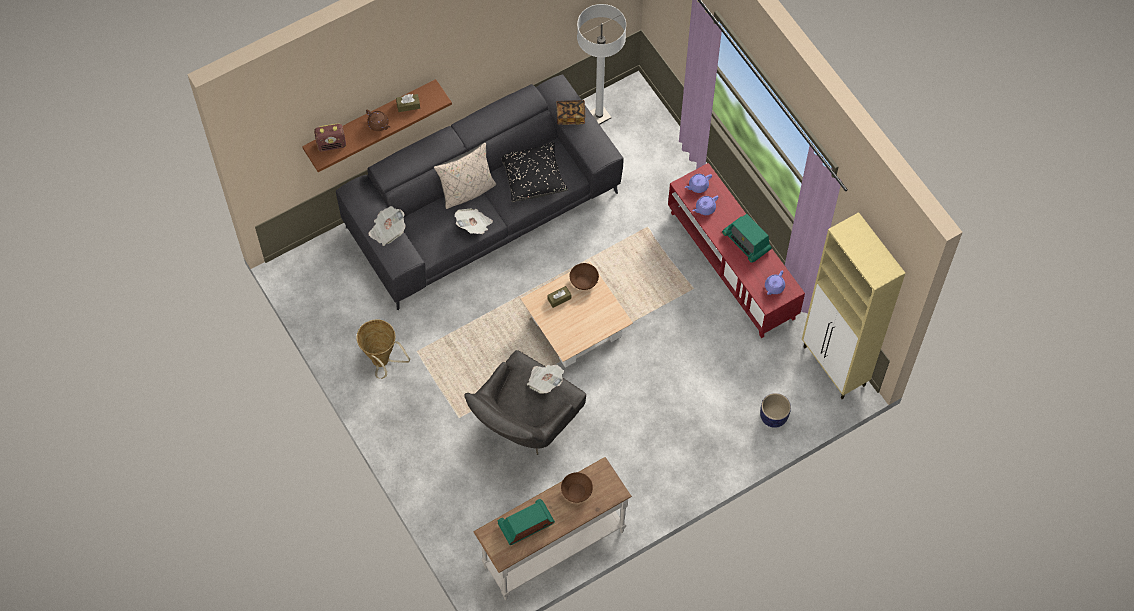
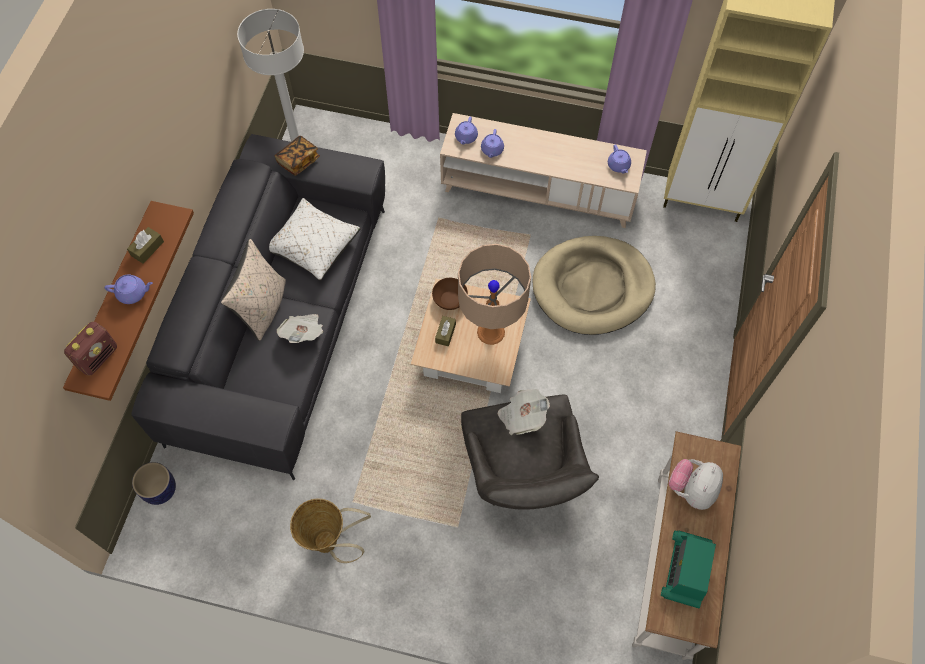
camera: 45 degrees left, 0 degrees up
brown teapot [366,109,391,131] -> purple teapot [104,274,153,304]
newspaper [369,206,405,246] -> none
black pillow [501,142,568,202] -> white pillow [269,198,361,281]
brown bowl [561,472,593,503] -> plush toy [669,459,723,510]
red tv stand [668,163,805,338] -> beige tv stand [440,113,647,228]
radio [722,214,772,263] -> none
planter [760,393,791,428] -> planter moved to [132,462,176,505]
none -> beige table lamp [458,244,531,345]
none -> beige dog bed [533,236,656,335]

